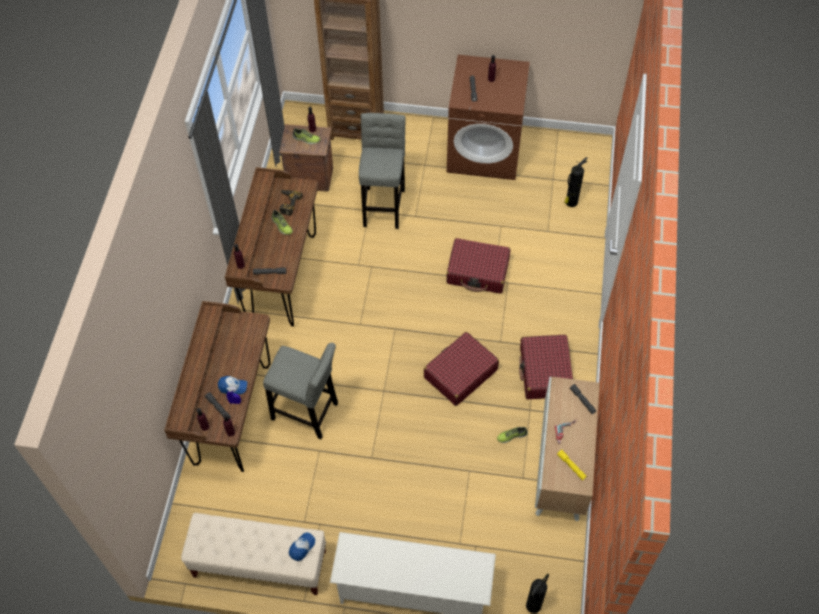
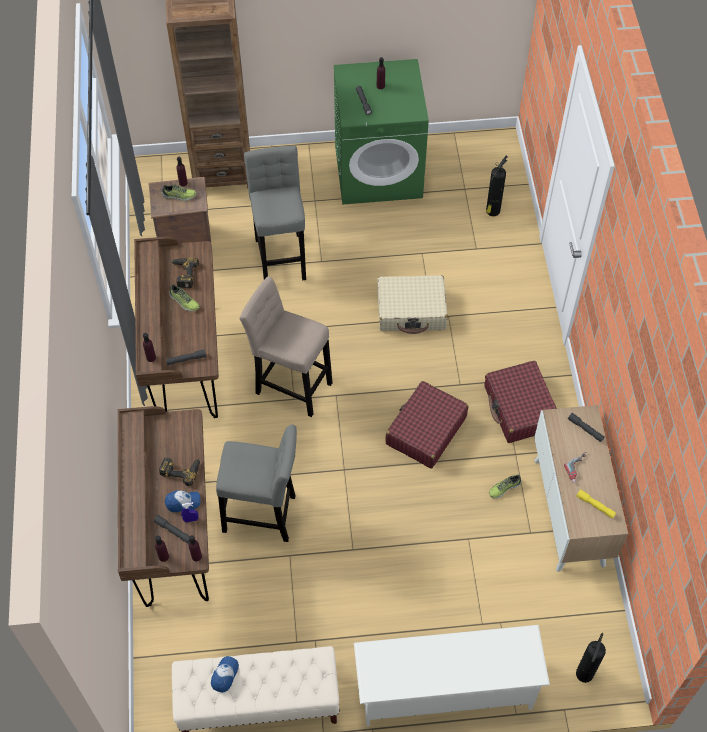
camera: 15 degrees left, 0 degrees up
cap [289,532,315,561] -> cap moved to [211,656,239,693]
red suitcase [446,238,511,294] -> beige suitcase [377,275,448,334]
brown washing machine [447,55,530,180] -> green washing machine [334,59,429,205]
none -> power drill [159,457,200,486]
none -> beige stool [240,276,333,417]

